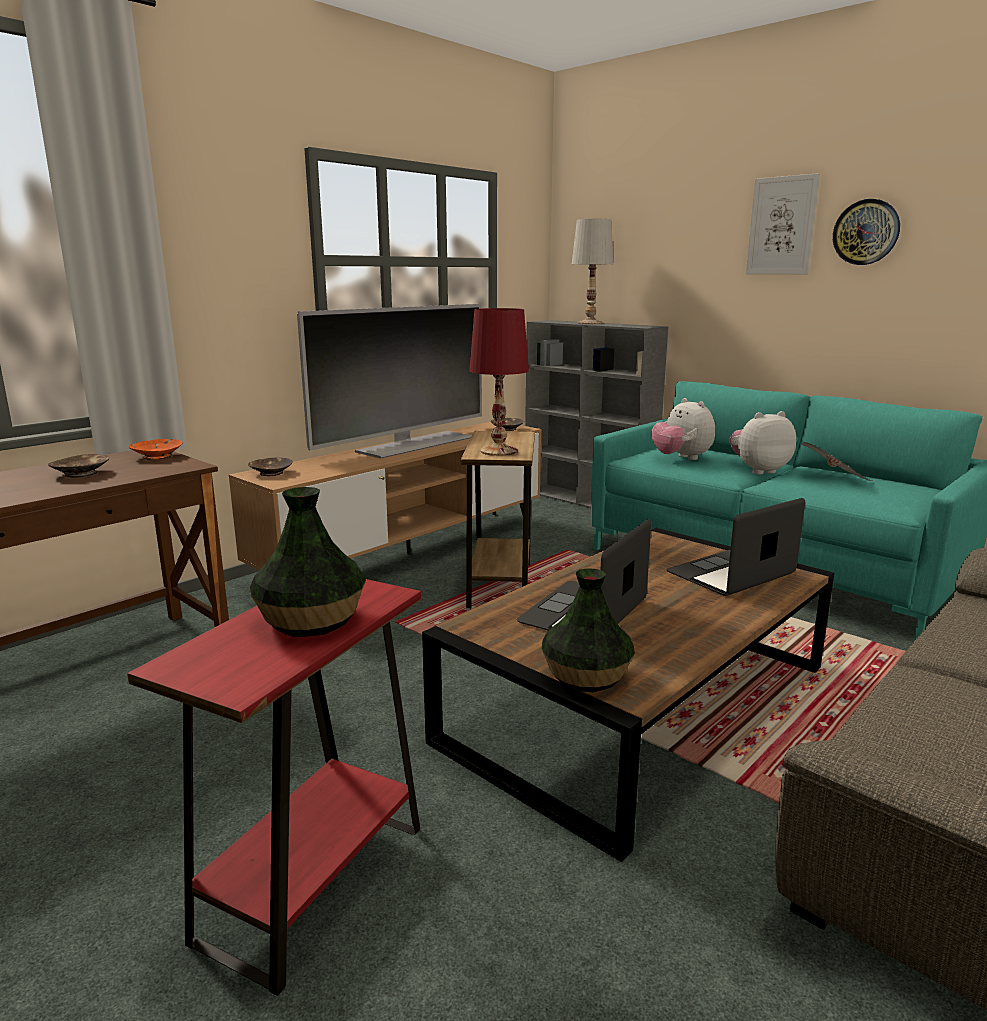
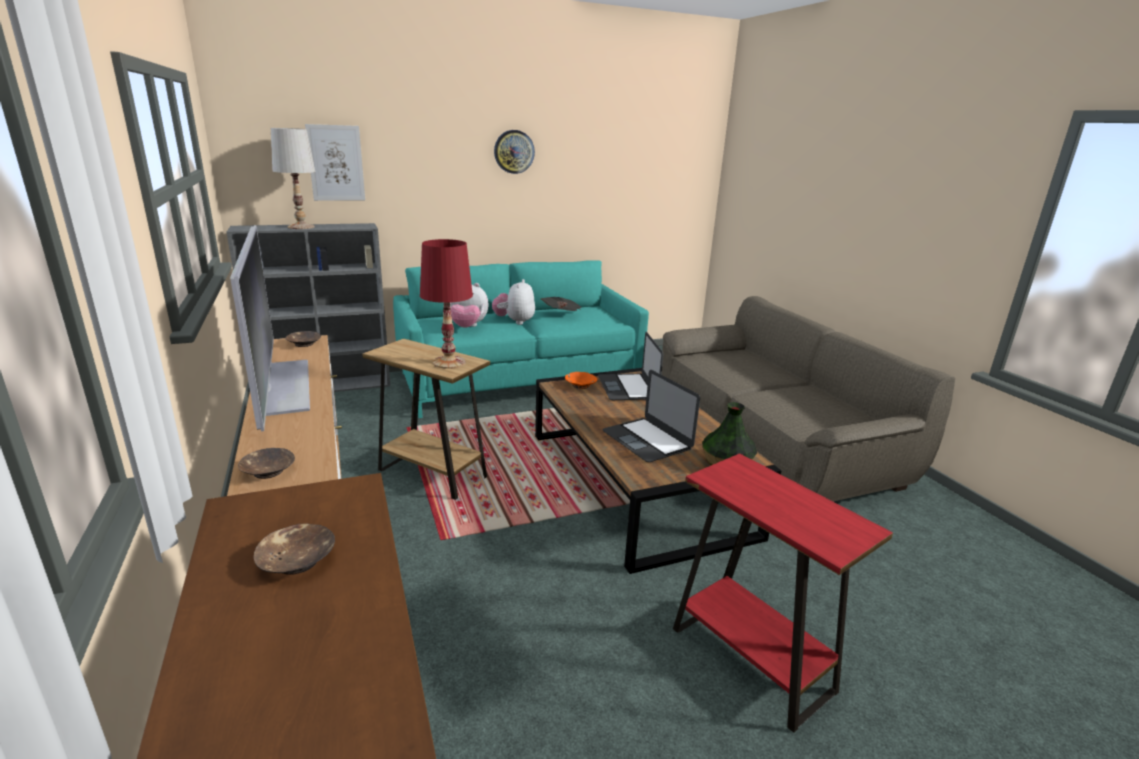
camera: 65 degrees left, 5 degrees up
orange bowl [129,439,183,460] -> orange bowl moved to [565,372,597,389]
vase [250,487,366,637] -> none
picture [746,173,820,274] -> picture moved to [305,124,365,201]

